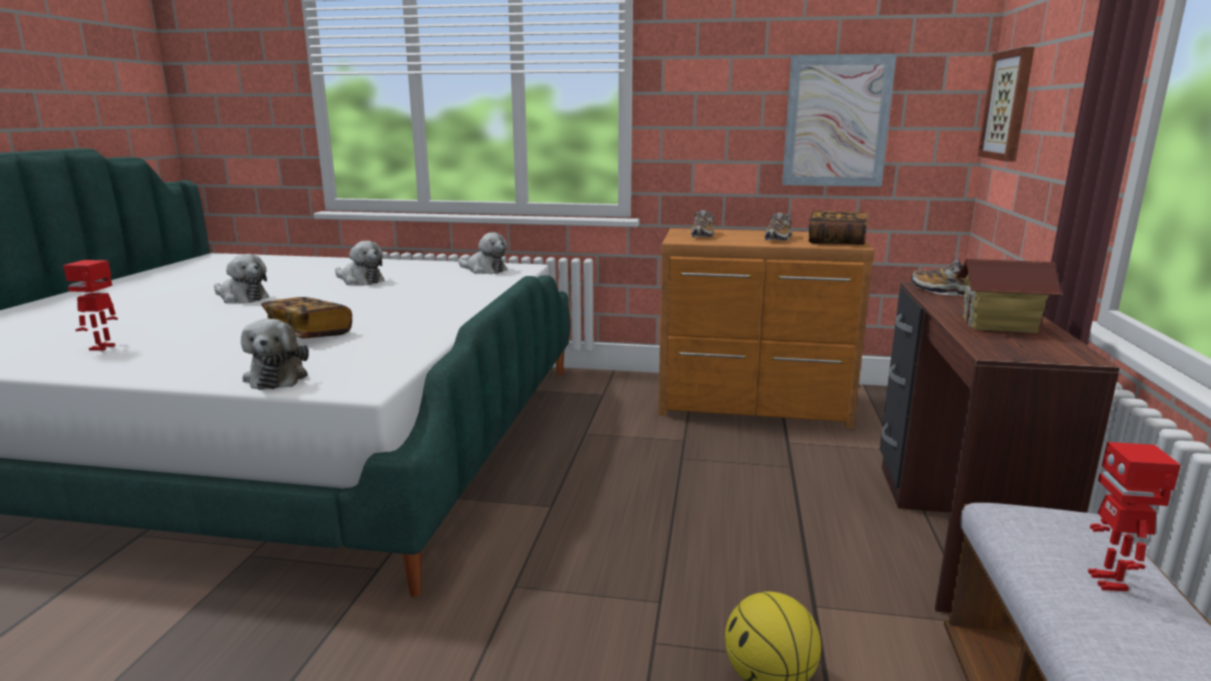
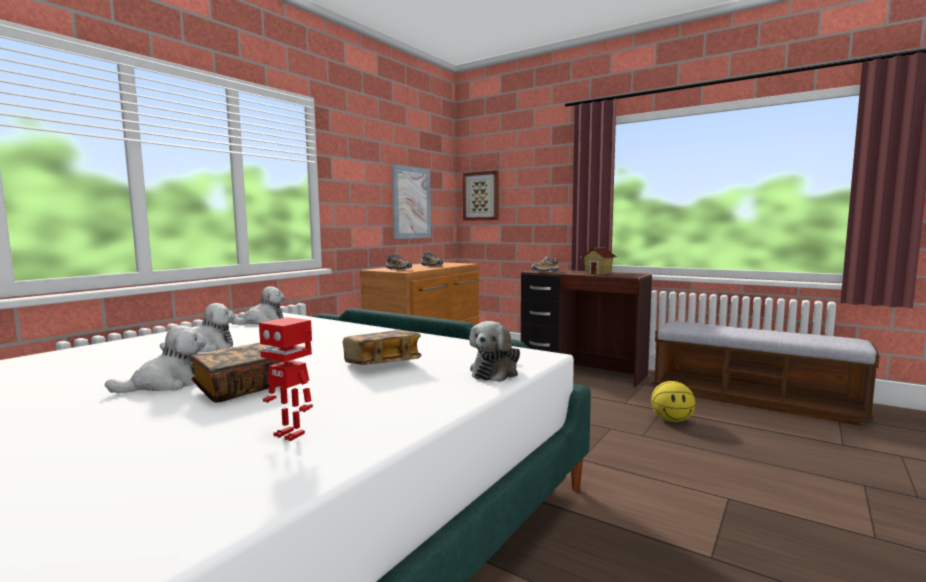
camera: 65 degrees left, 10 degrees down
plush toy [241,319,309,390] -> plush toy turned 105 degrees clockwise [469,321,520,382]
book [808,211,868,245] -> book moved to [190,343,283,402]
toy robot [1088,442,1181,591] -> none

